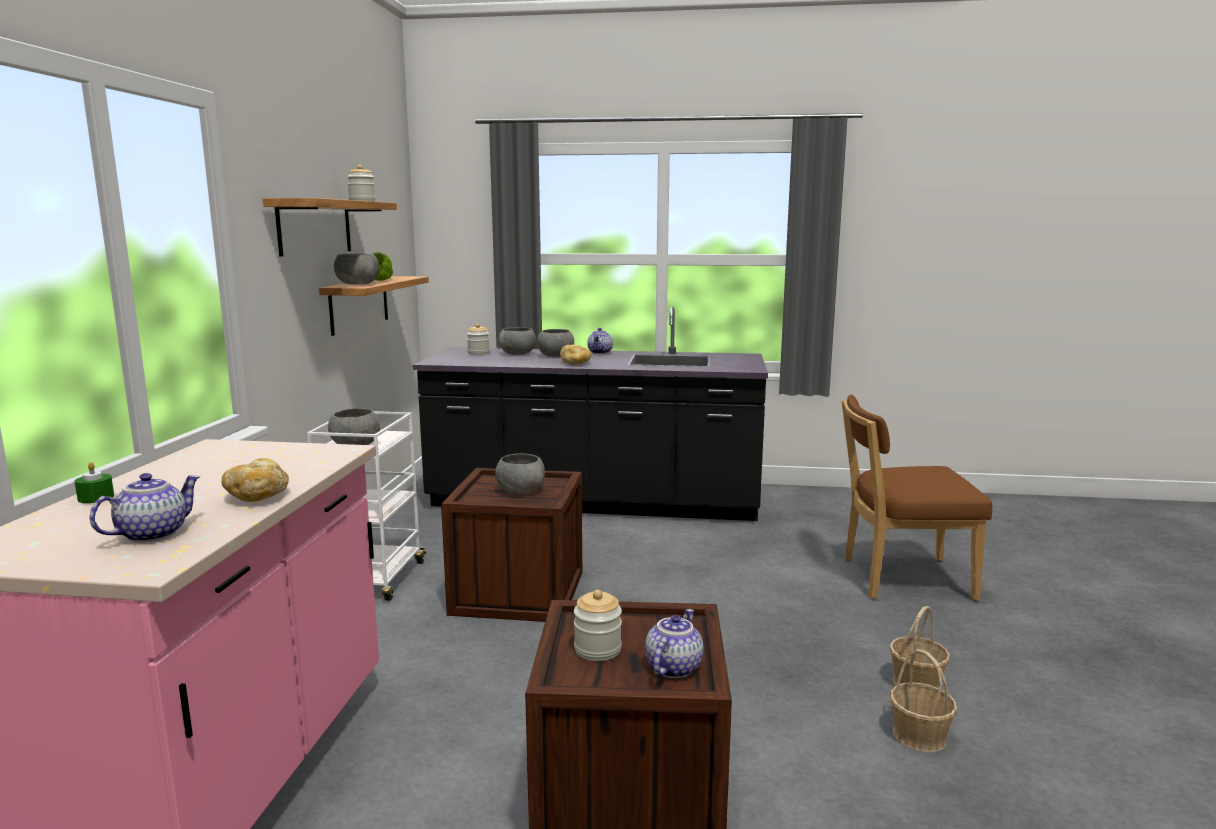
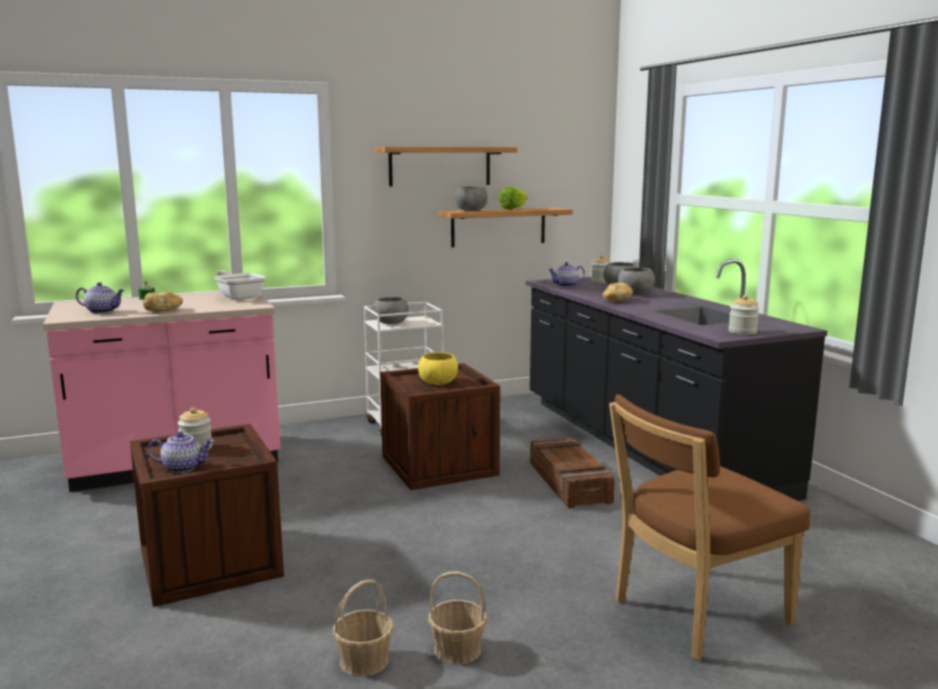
camera: 60 degrees right, 0 degrees up
jar [347,165,376,202] -> jar moved to [729,295,760,335]
grey bowl [495,453,545,494] -> yellow bowl [418,352,458,385]
teapot [587,328,613,354] -> teapot moved to [548,262,585,287]
brown chair [842,394,992,601] -> brown chair turned 90 degrees counterclockwise [609,394,810,661]
none -> frying pan [214,270,266,300]
none -> crate [530,437,615,509]

